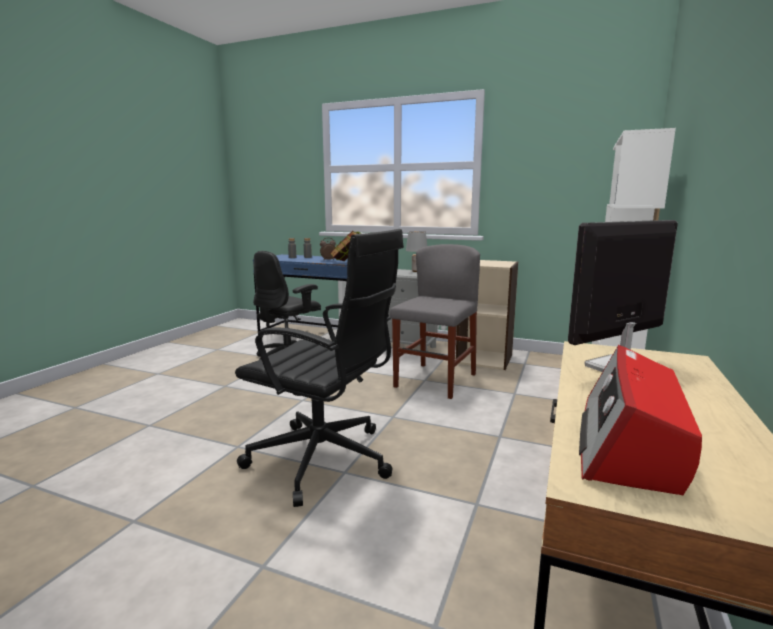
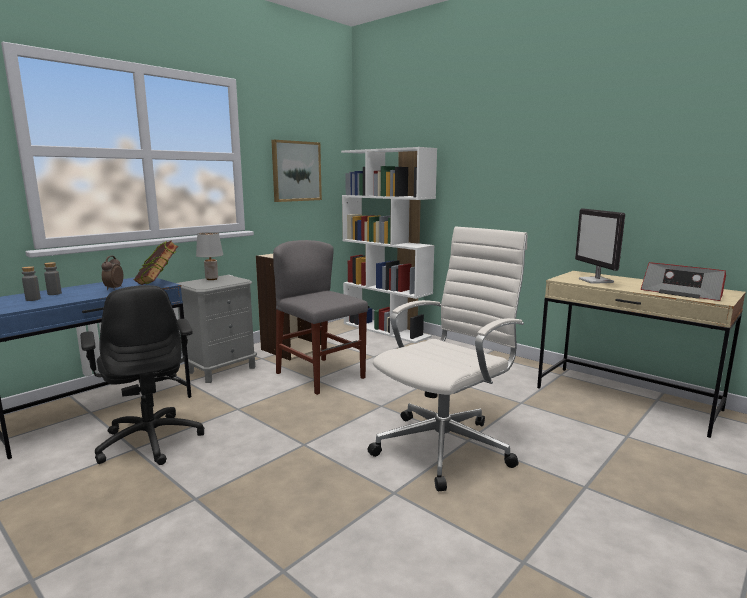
camera: 70 degrees left, 0 degrees up
black office chair [235,229,404,507] -> white office chair [367,226,527,491]
none -> picture [272,140,322,202]

